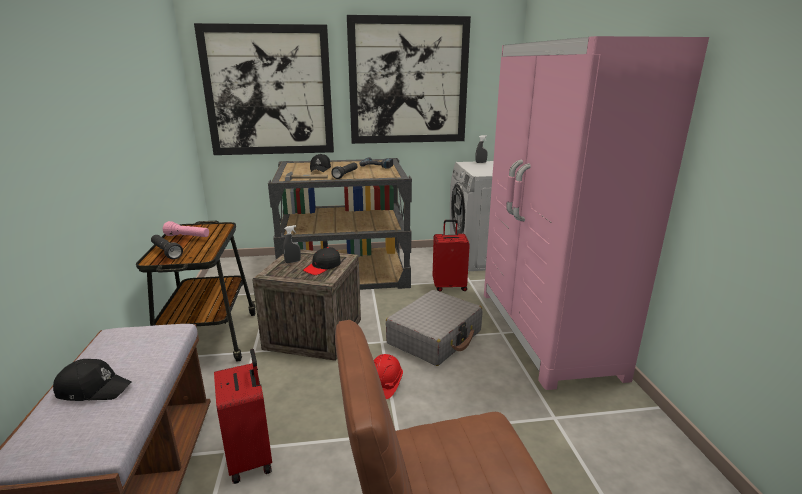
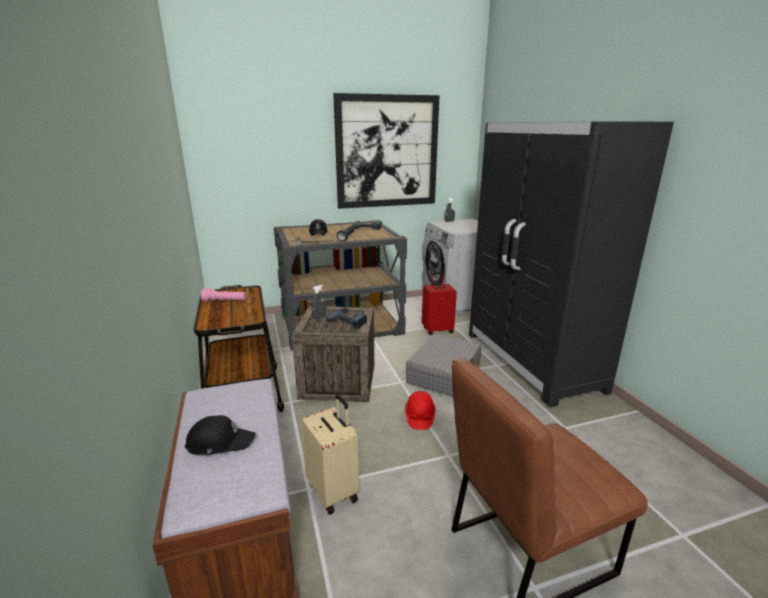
camera: 10 degrees left, 0 degrees up
black flashlight [151,235,183,259] -> none
picture [194,23,334,155] -> none
red suitcase [214,349,272,484] -> beige suitcase [301,394,359,515]
black cap [303,247,341,275] -> power drill [326,307,367,329]
pink cabinet [484,36,709,390] -> black cabinet [469,121,674,407]

